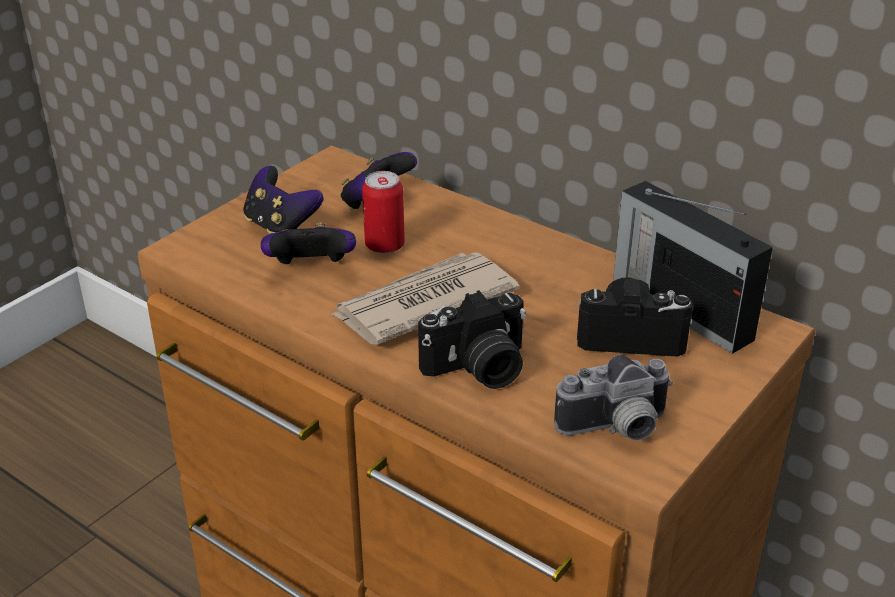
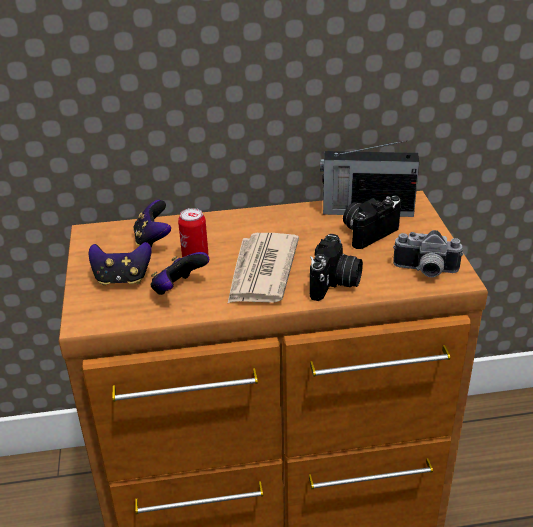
camera: 45 degrees left, 0 degrees up
camera [554,354,673,441] -> camera turned 75 degrees clockwise [393,230,464,277]

